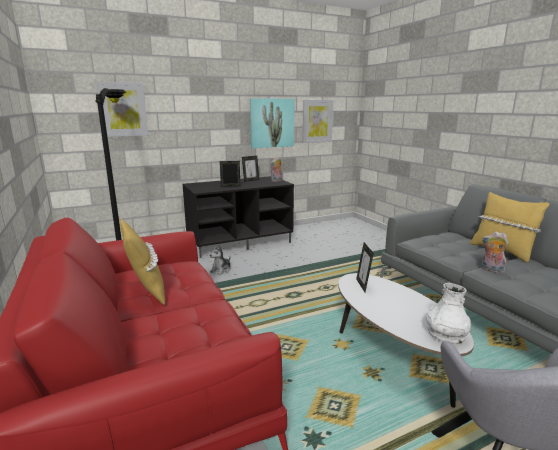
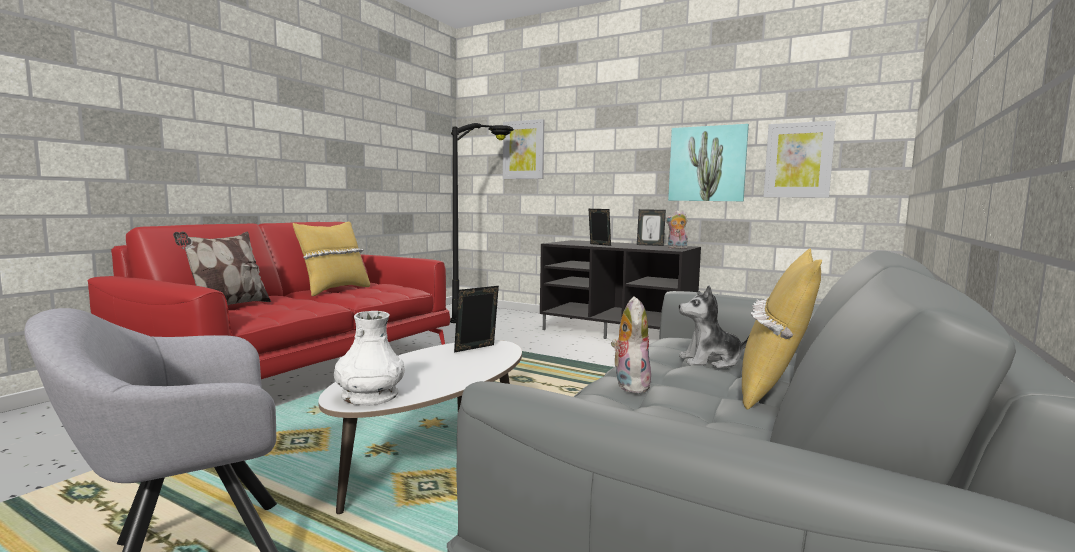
camera: 55 degrees right, 10 degrees down
plush toy [210,245,231,275] -> plush toy moved to [679,285,750,368]
none -> pillow [173,232,271,305]

